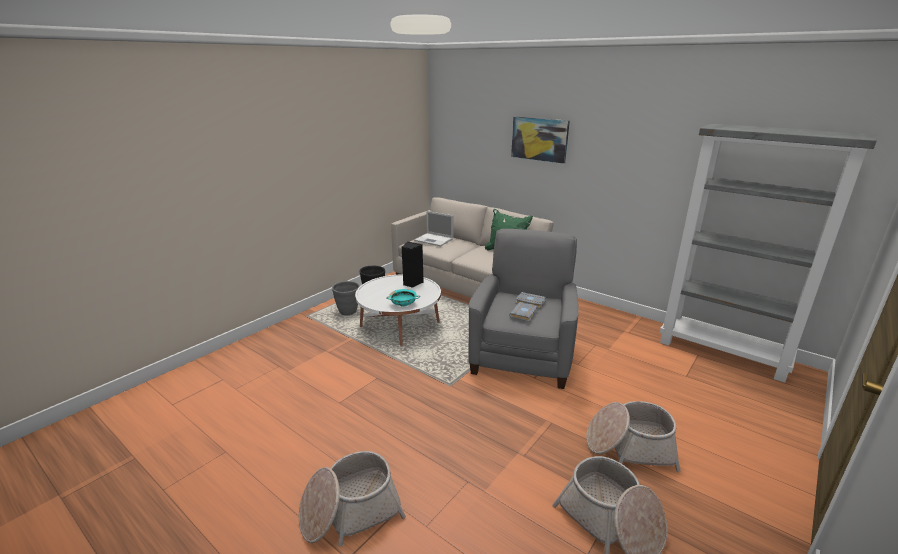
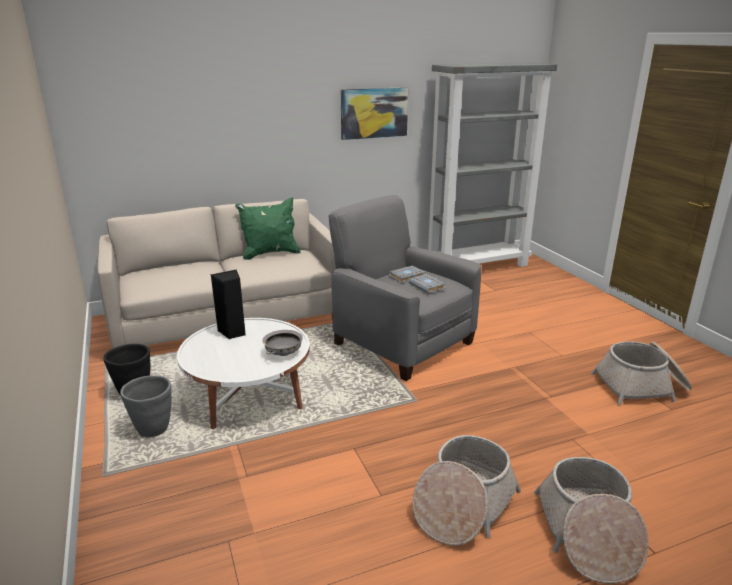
camera: 60 degrees left, 0 degrees up
turquoise bowl [386,289,420,307] -> grey bowl [262,330,303,356]
laptop [414,211,453,246] -> none
picture [511,117,570,164] -> picture moved to [341,87,408,140]
basket [586,401,681,472] -> basket moved to [412,435,521,546]

